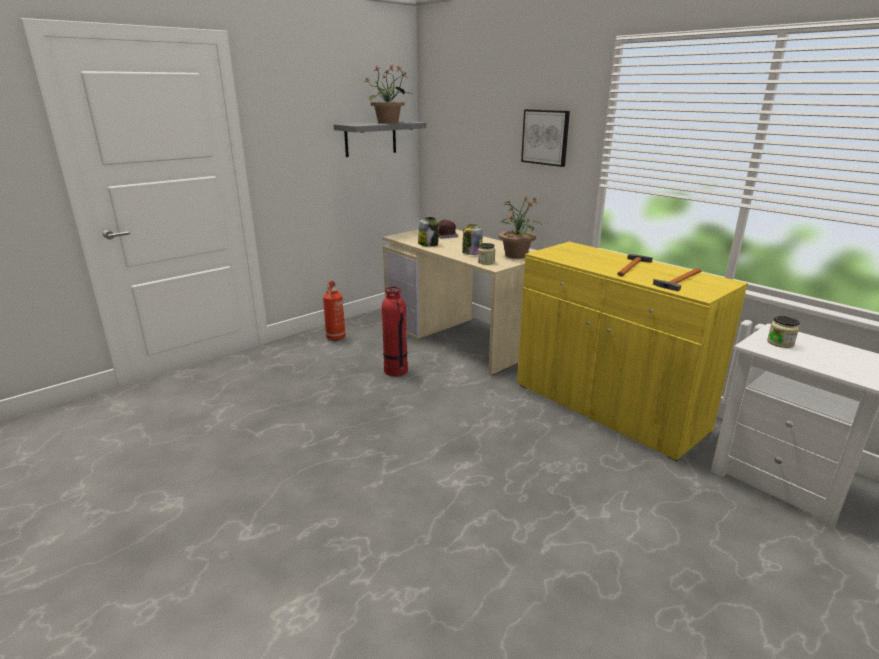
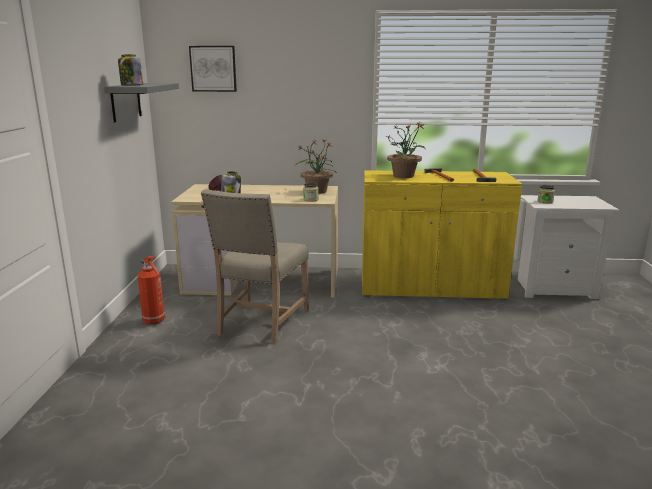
camera: 45 degrees left, 5 degrees down
potted plant [363,65,412,124] -> potted plant moved to [387,122,426,178]
fire extinguisher [382,287,408,376] -> beige chair [201,189,309,344]
jar [462,224,483,255] -> jar moved to [118,54,143,86]
picture [521,109,570,167] -> picture moved to [189,46,237,92]

